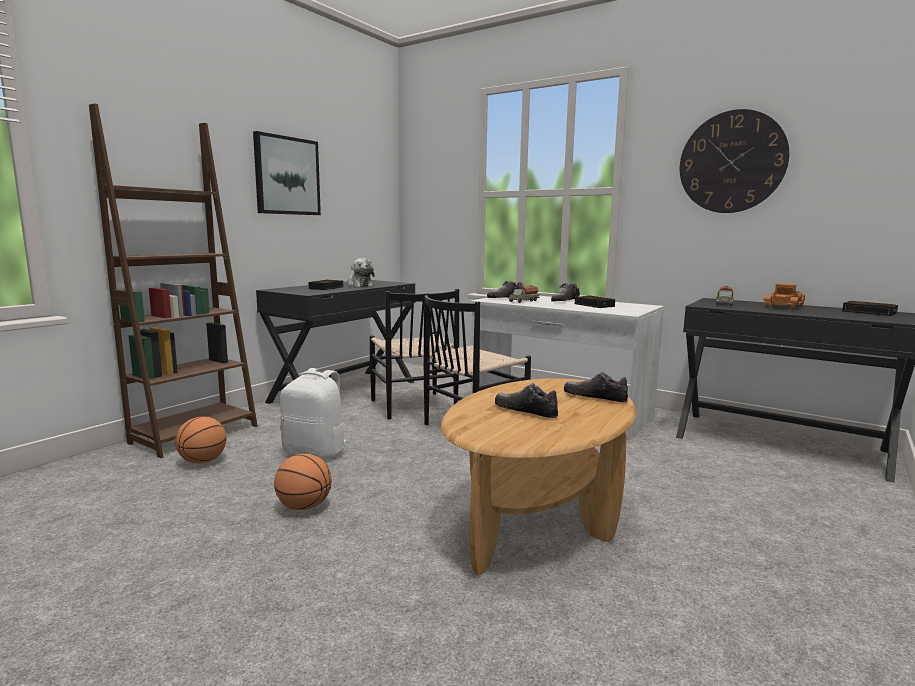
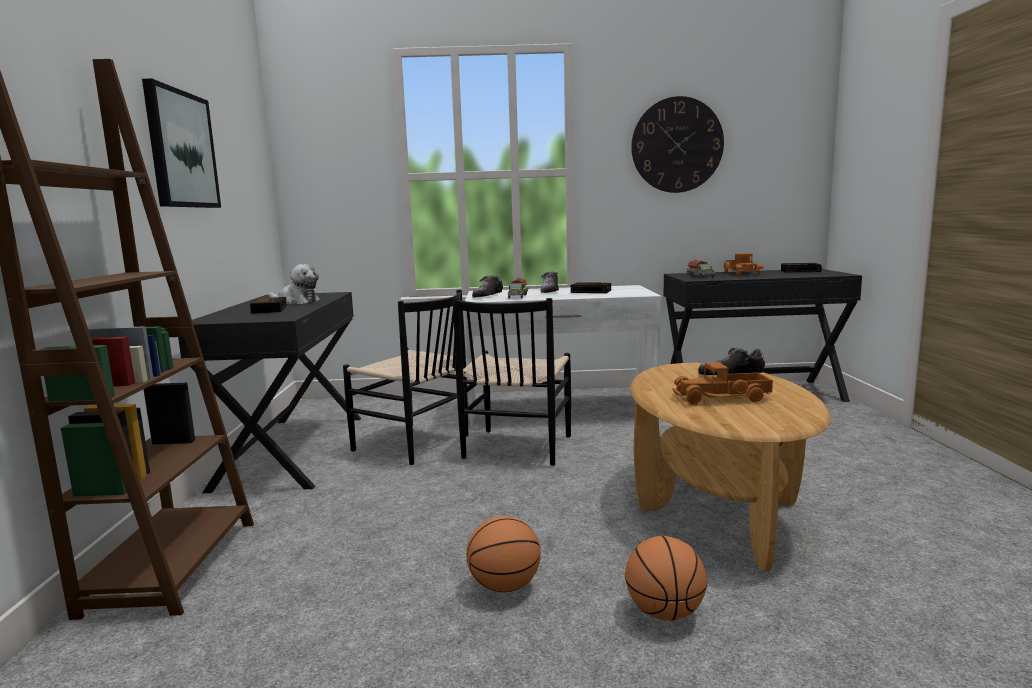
camera: 35 degrees left, 0 degrees up
basketball [175,416,227,463] -> basketball moved to [625,536,707,621]
white backpack [280,368,346,460] -> none
shoe [495,383,558,418] -> toy truck [672,362,773,404]

